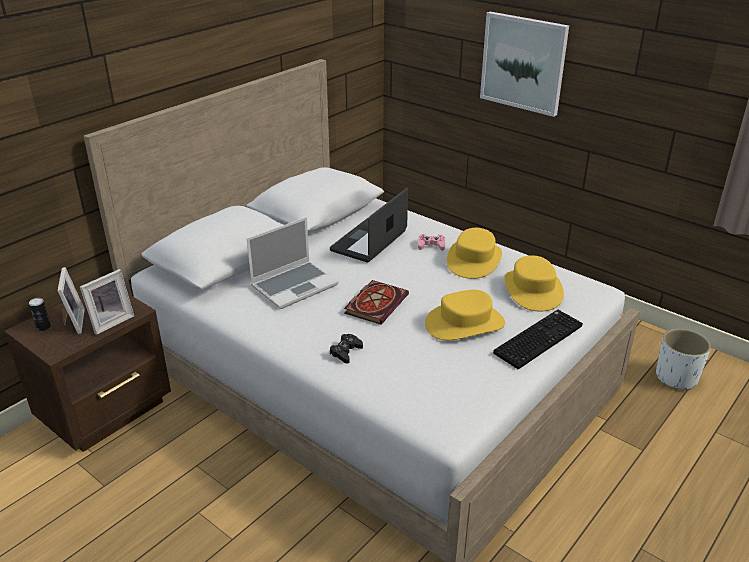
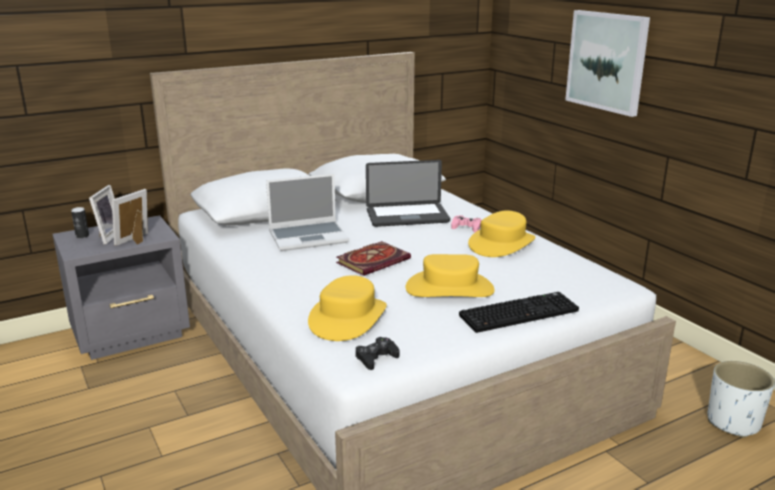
camera: 20 degrees right, 10 degrees down
brown nightstand [4,294,171,452] -> grey nightstand [53,215,190,360]
picture frame [80,269,134,335] -> picture frame turned 150 degrees clockwise [112,189,148,246]
laptop [330,188,408,262] -> laptop turned 150 degrees counterclockwise [366,160,450,227]
black game controller [330,334,363,364] -> black game controller moved to [355,337,399,370]
yellow hat [504,255,564,311] -> yellow hat moved to [308,275,387,341]

